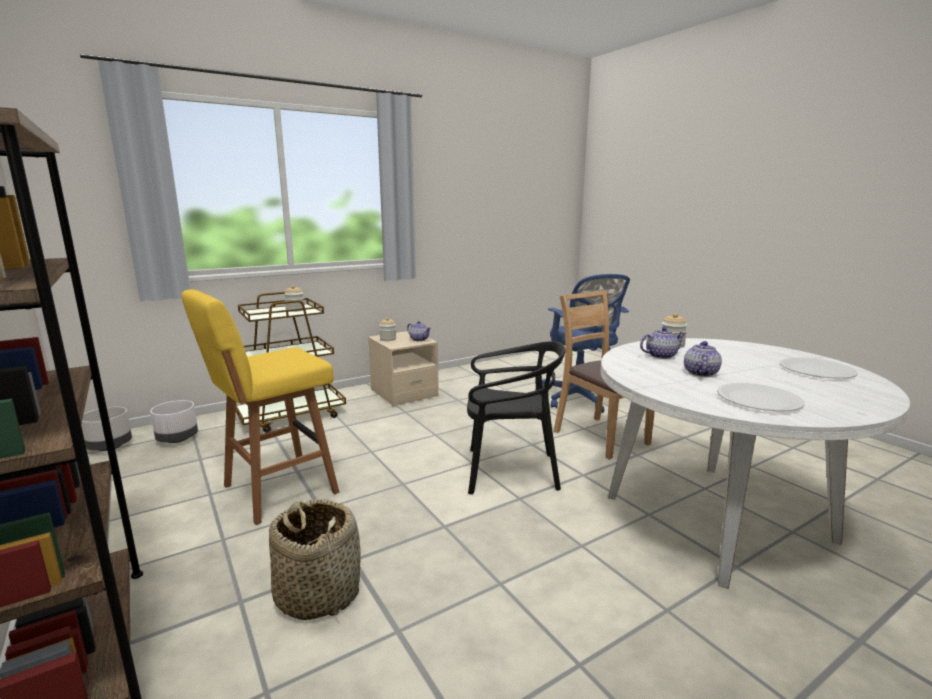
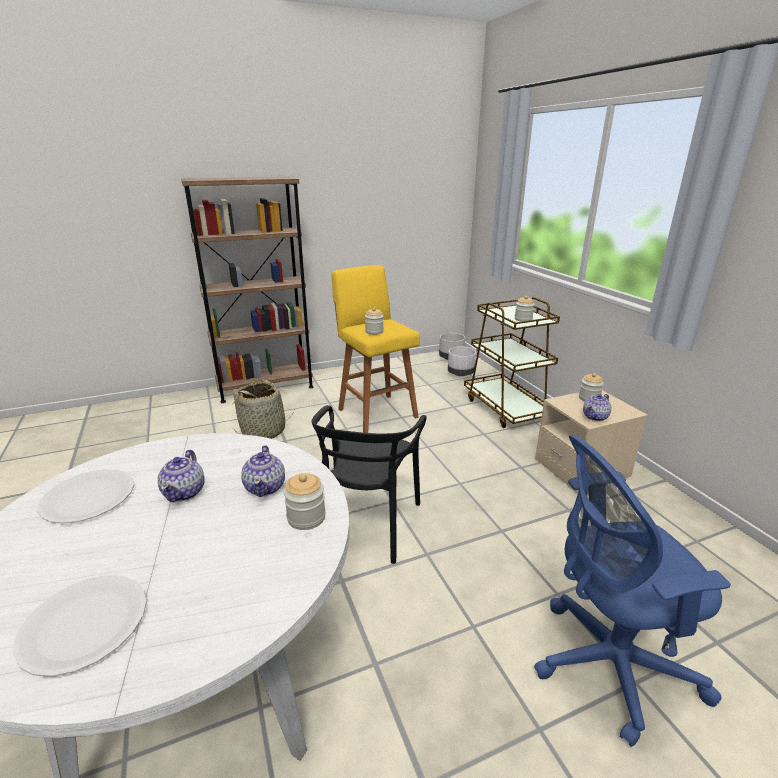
camera: 100 degrees right, 10 degrees up
brown chair [554,290,655,460] -> none
teapot [684,341,722,377] -> teapot turned 60 degrees clockwise [158,450,205,502]
none -> jar [365,308,384,335]

